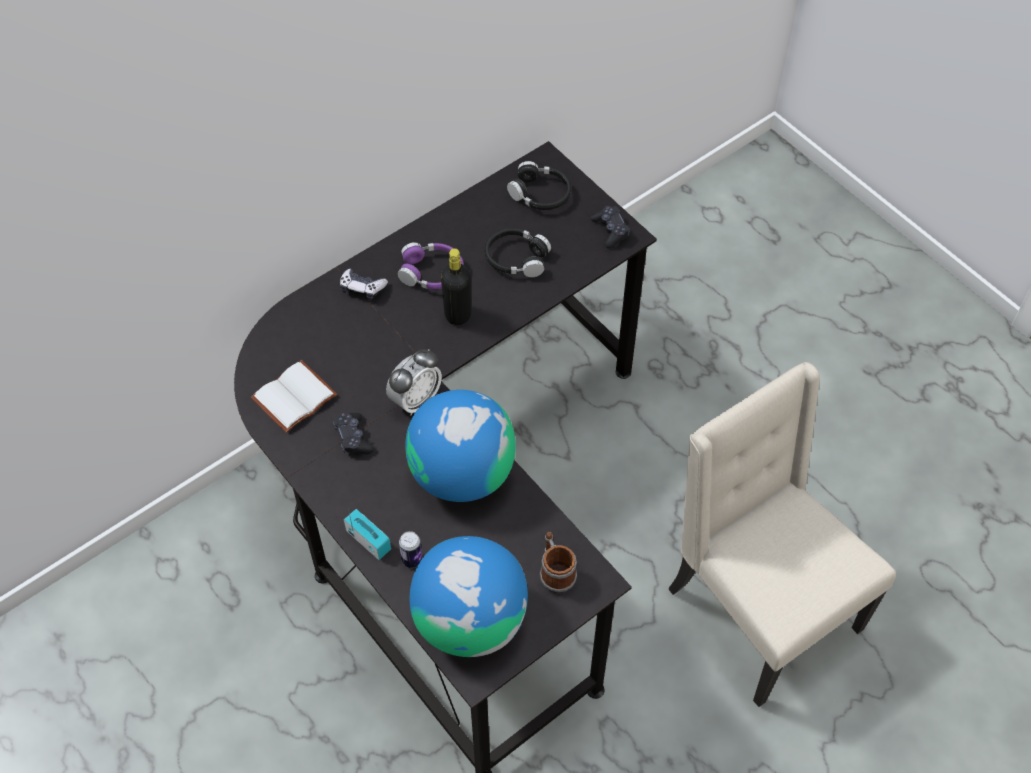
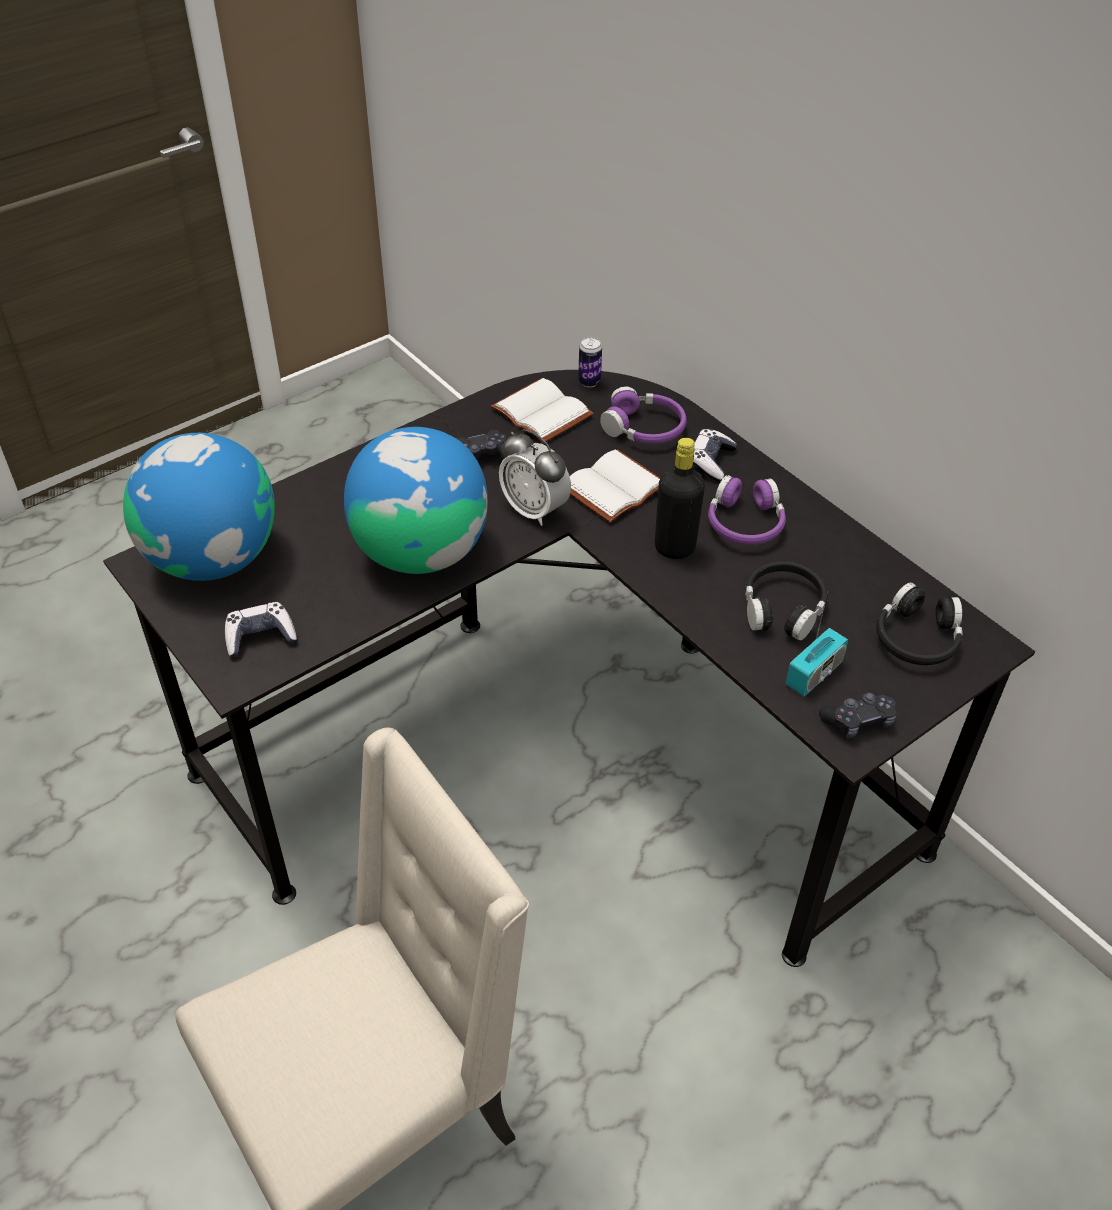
camera: 90 degrees right, 10 degrees down
radio [344,508,391,560] -> radio moved to [786,595,848,697]
can [399,531,422,568] -> can moved to [578,337,602,388]
mug [540,532,577,593] -> game controller [225,602,297,657]
none -> white book [570,449,660,523]
none -> purple headphones [600,386,687,444]

